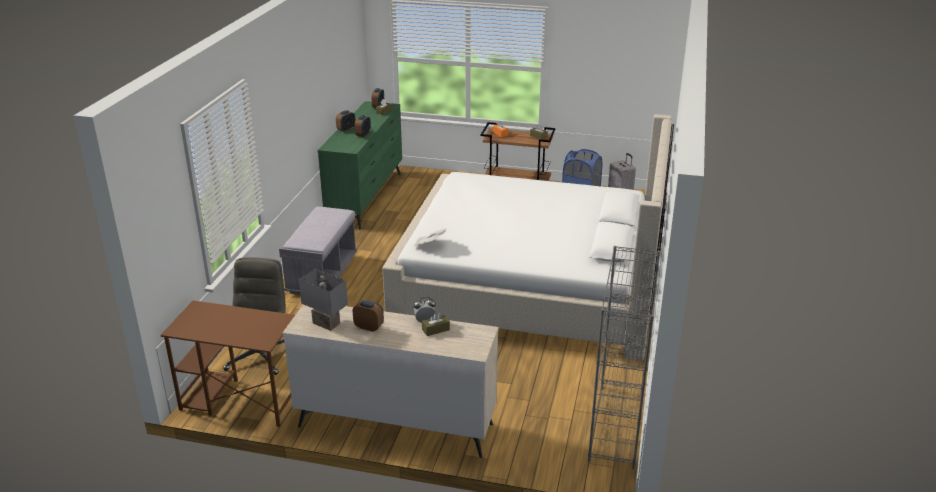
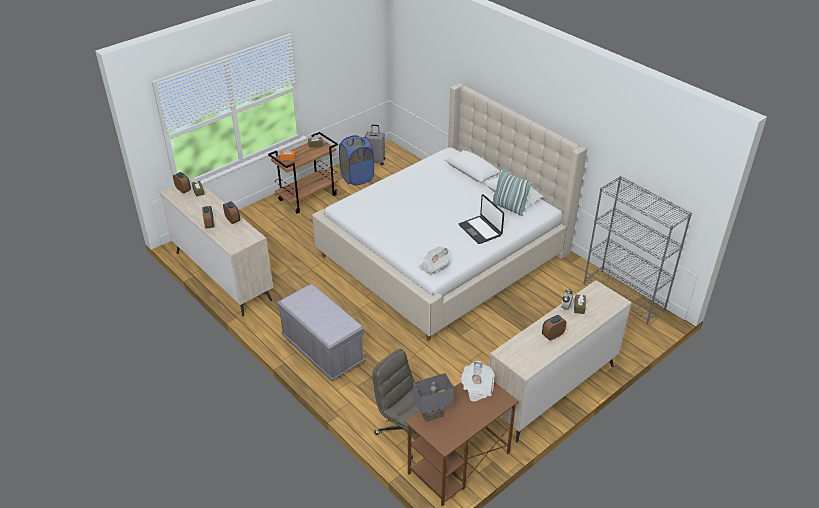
camera: 55 degrees left, 10 degrees up
grey table lamp [299,269,348,331] -> grey table lamp moved to [413,373,454,422]
green dresser [318,101,402,229] -> beige dresser [160,178,273,316]
none -> laptop [459,194,504,244]
none -> newspaper [461,361,495,401]
none -> pillow [492,169,532,216]

